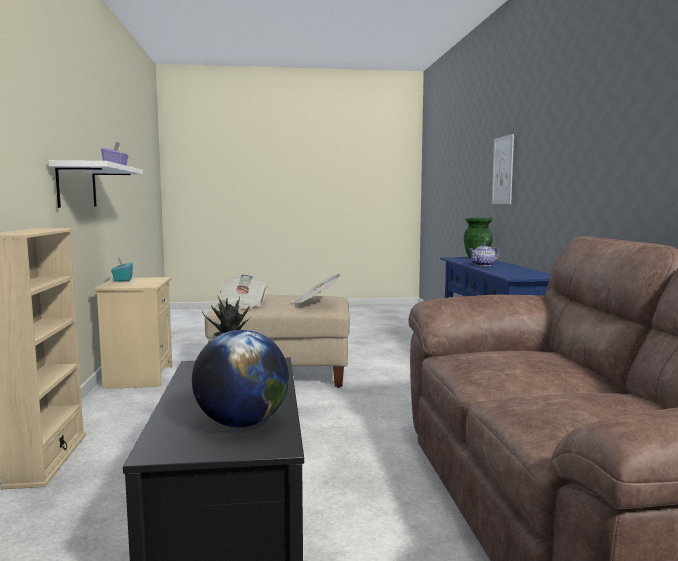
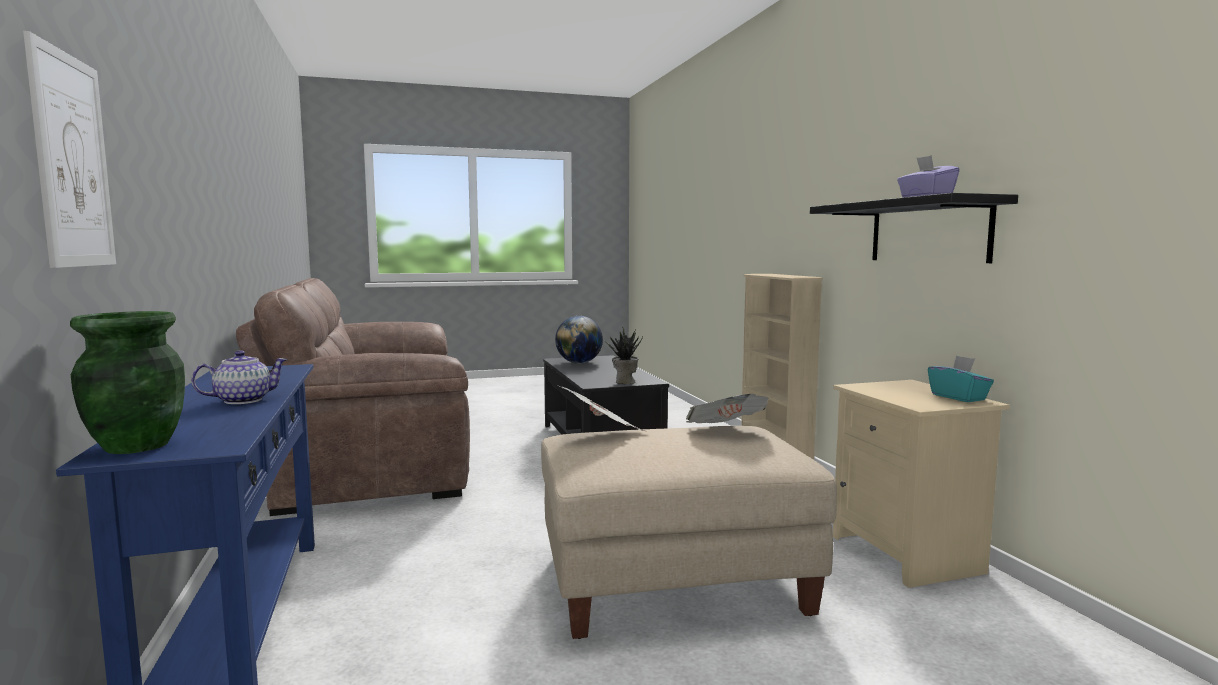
camera: 170 degrees right, 0 degrees up
white shelf [48,160,143,208] -> black shelf [810,193,1018,263]

